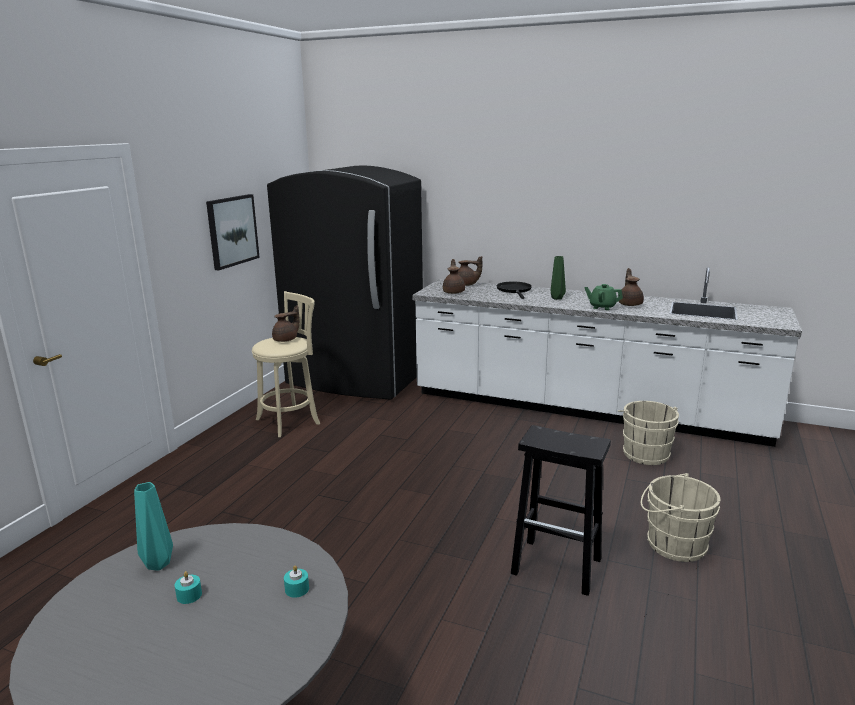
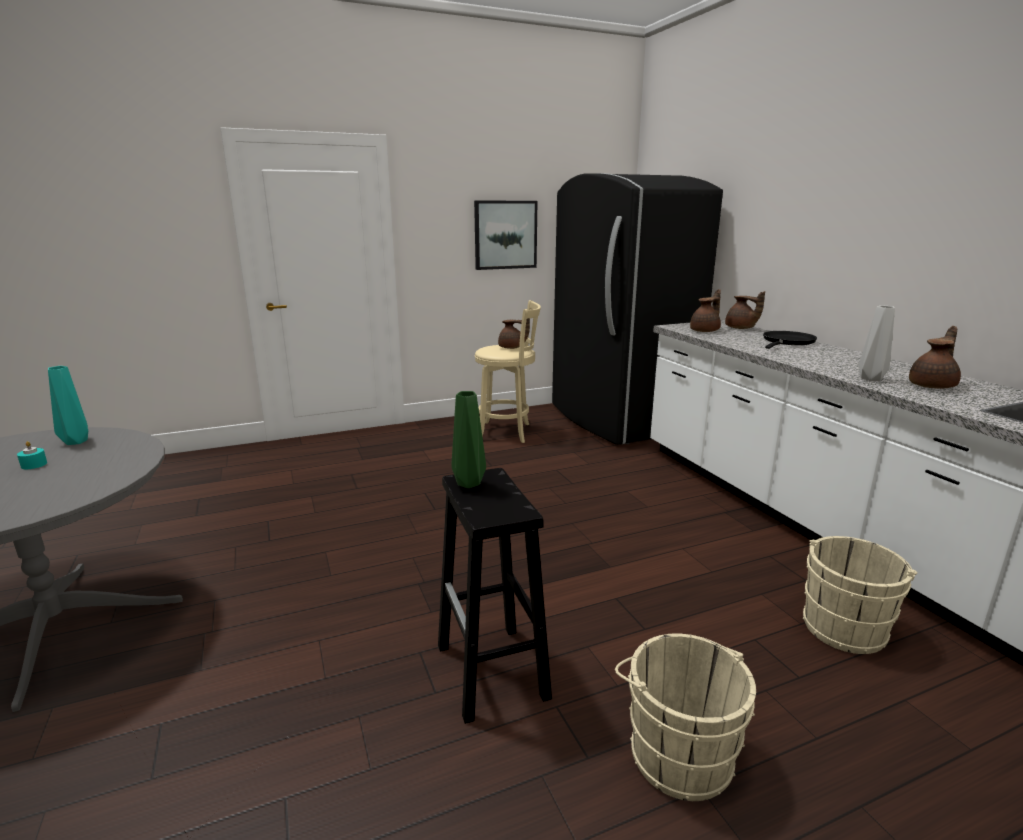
camera: 45 degrees right, 0 degrees up
turquoise candle [284,565,309,598] -> none
green vase [551,256,566,300] -> green vase moved to [451,391,486,488]
green teapot [585,284,623,310] -> grey vase [859,305,895,381]

